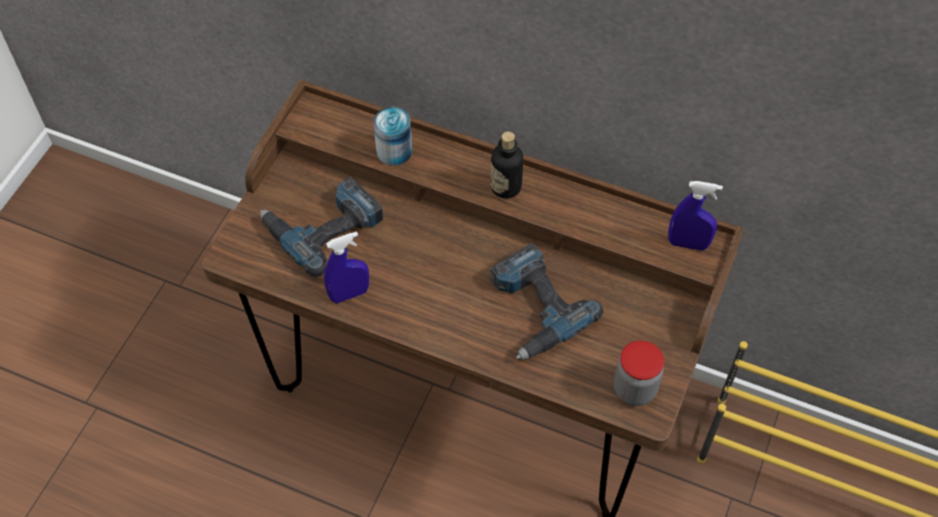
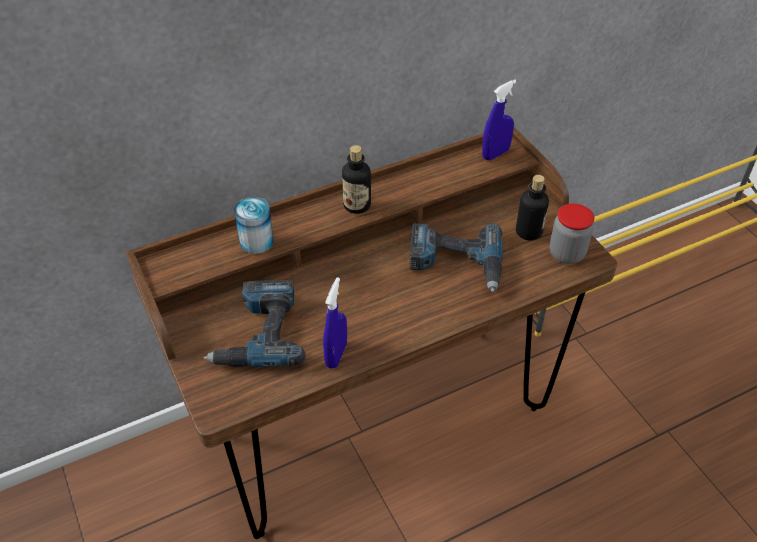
camera: 50 degrees left, 10 degrees down
none -> bottle [516,175,549,241]

